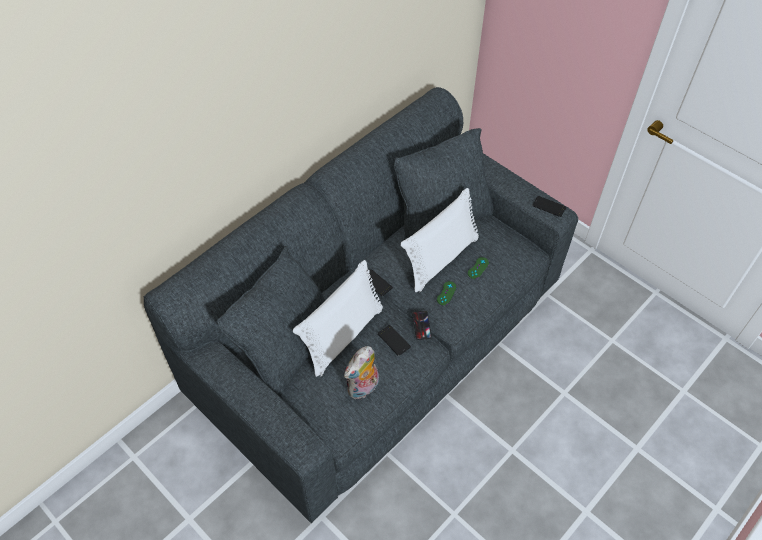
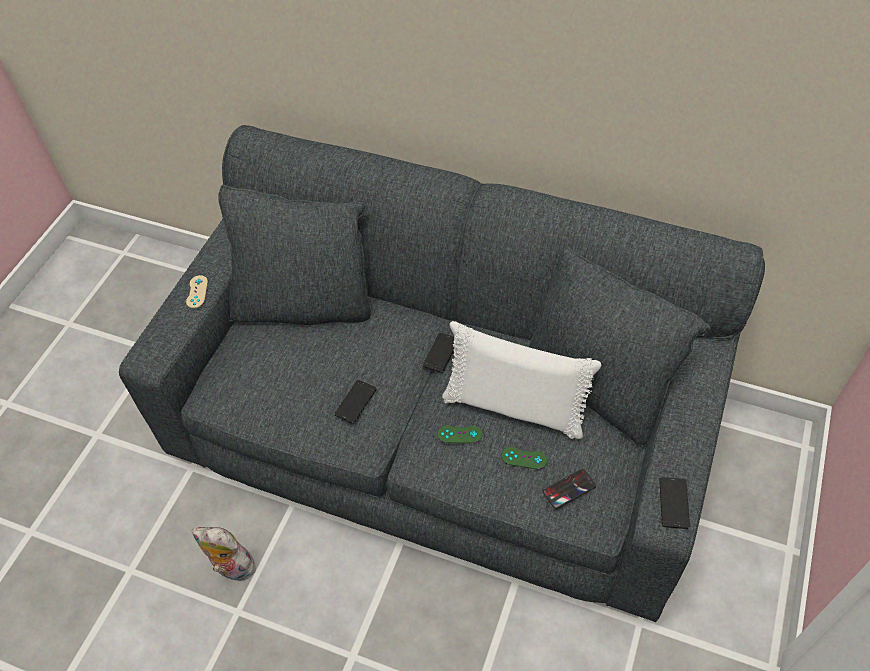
camera: 70 degrees right, 0 degrees up
white pillow [293,260,383,377] -> none
plush toy [344,346,379,399] -> plush toy moved to [191,527,258,581]
phone [412,311,432,340] -> phone moved to [543,469,596,509]
none -> beige game controller [186,275,208,308]

